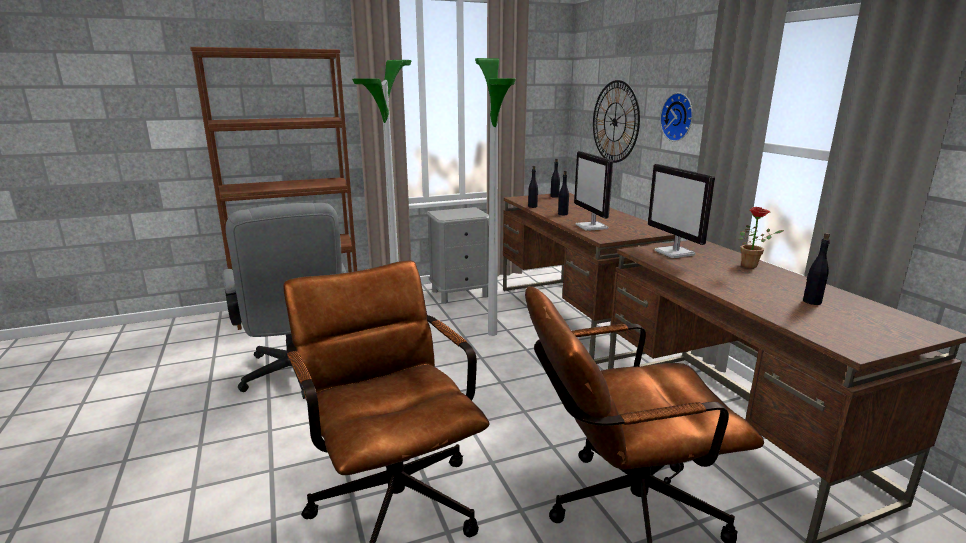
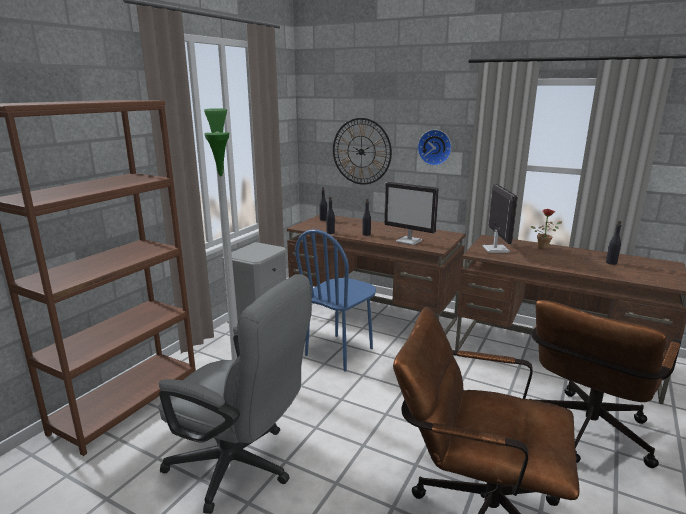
camera: 40 degrees left, 0 degrees up
floor lamp [475,58,516,336] -> blue chair [295,229,376,371]
monitor [648,164,715,258] -> monitor turned 120 degrees counterclockwise [483,184,518,253]

